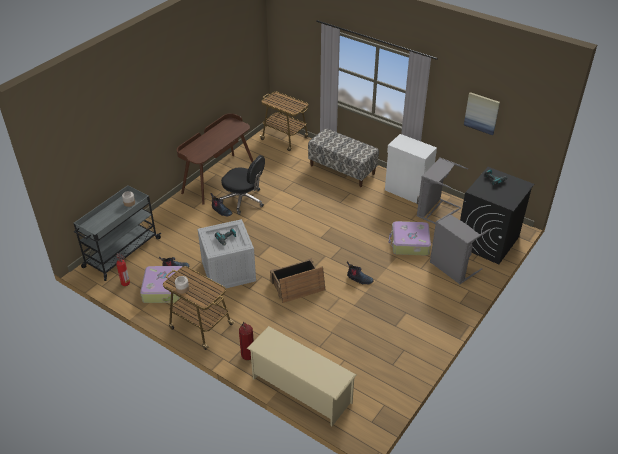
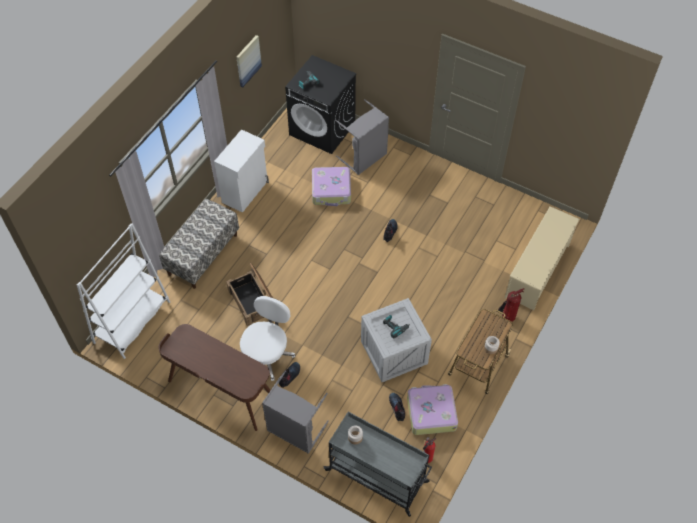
camera: 95 degrees left, 15 degrees up
black office chair [219,155,265,215] -> white office chair [240,296,295,381]
cart [259,92,308,151] -> white bookcase [77,223,170,359]
crate [270,258,325,303] -> crate moved to [226,263,273,326]
grey laundry basket [417,158,468,224] -> grey laundry basket moved to [262,371,329,454]

